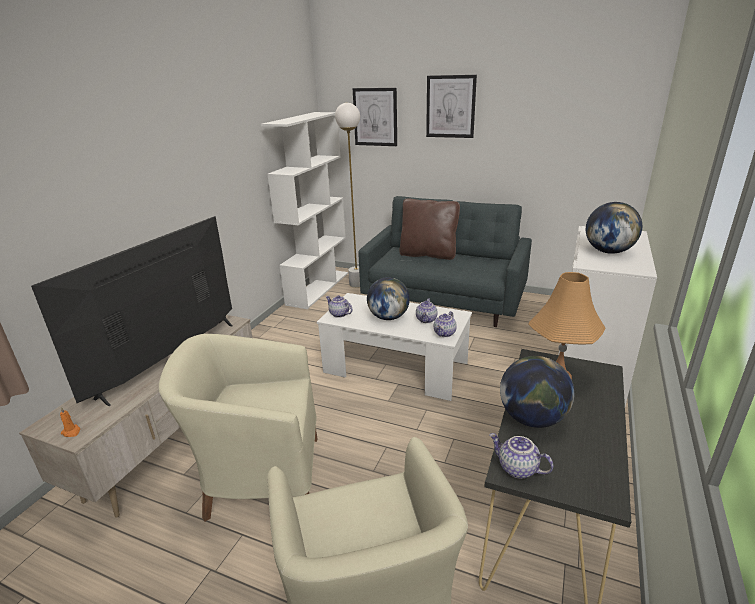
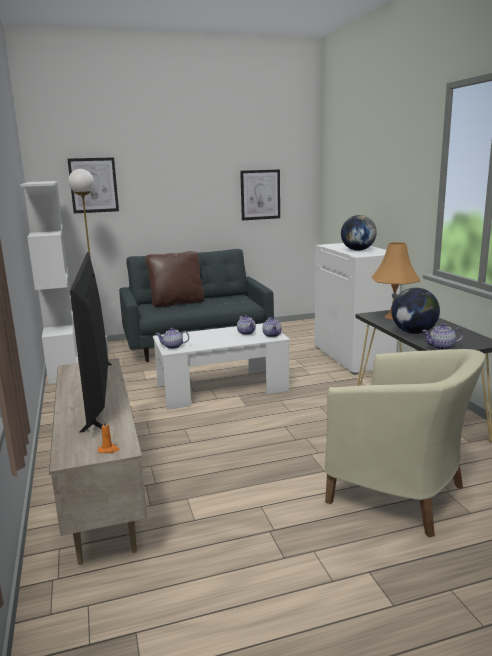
camera: 40 degrees left, 10 degrees down
beige armchair [159,334,317,522] -> none
globe [367,277,410,320] -> none
picture [426,75,477,138] -> picture moved to [240,169,280,220]

